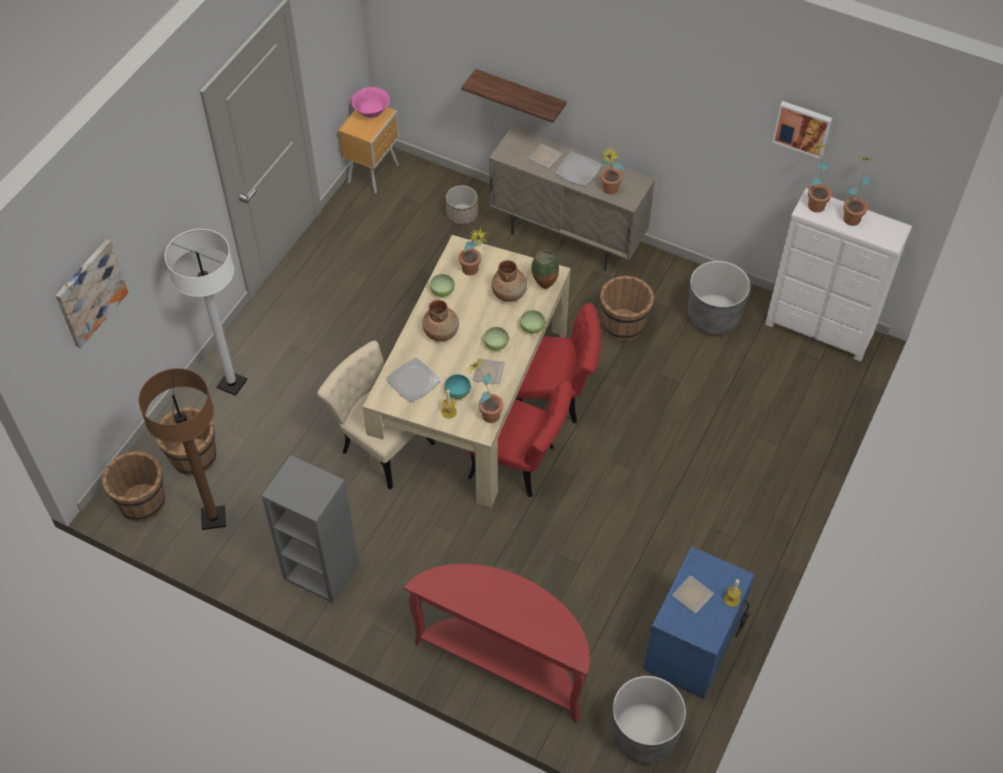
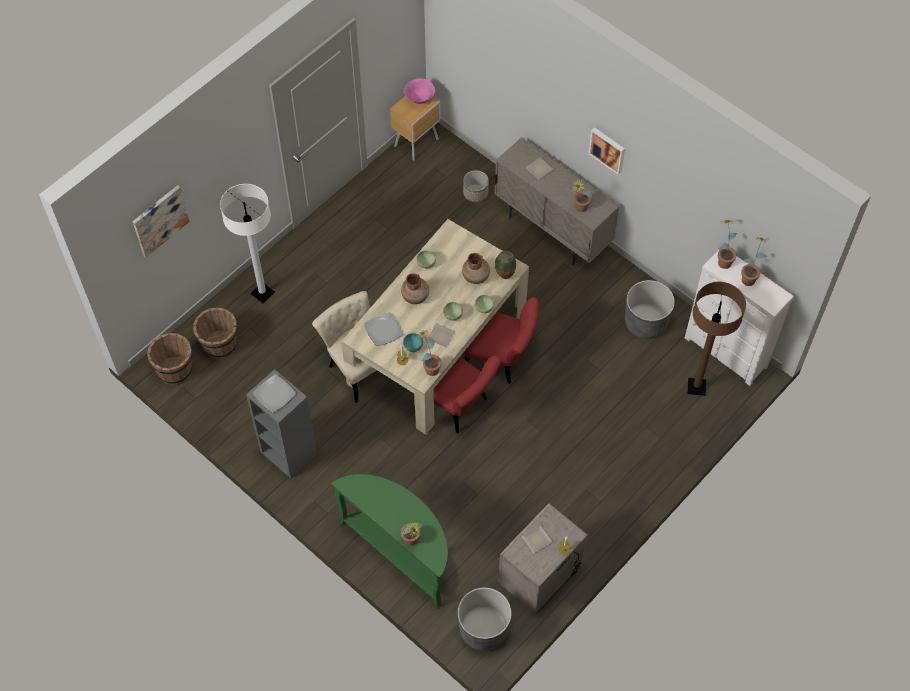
camera: 15 degrees right, 5 degrees up
brown floor lamp [138,368,226,530] -> brown floor lamp moved to [688,282,746,396]
red console table [404,564,590,723] -> green console table [331,474,448,608]
potted plant [459,227,488,275] -> potted plant moved to [401,522,422,546]
shelf [461,69,567,123] -> none
plate [555,152,602,186] -> plate moved to [252,374,296,413]
brown bucket [600,276,654,342] -> none
blue nightstand [643,546,754,698] -> beige nightstand [498,503,588,614]
picture [772,101,832,159] -> picture moved to [588,127,625,175]

